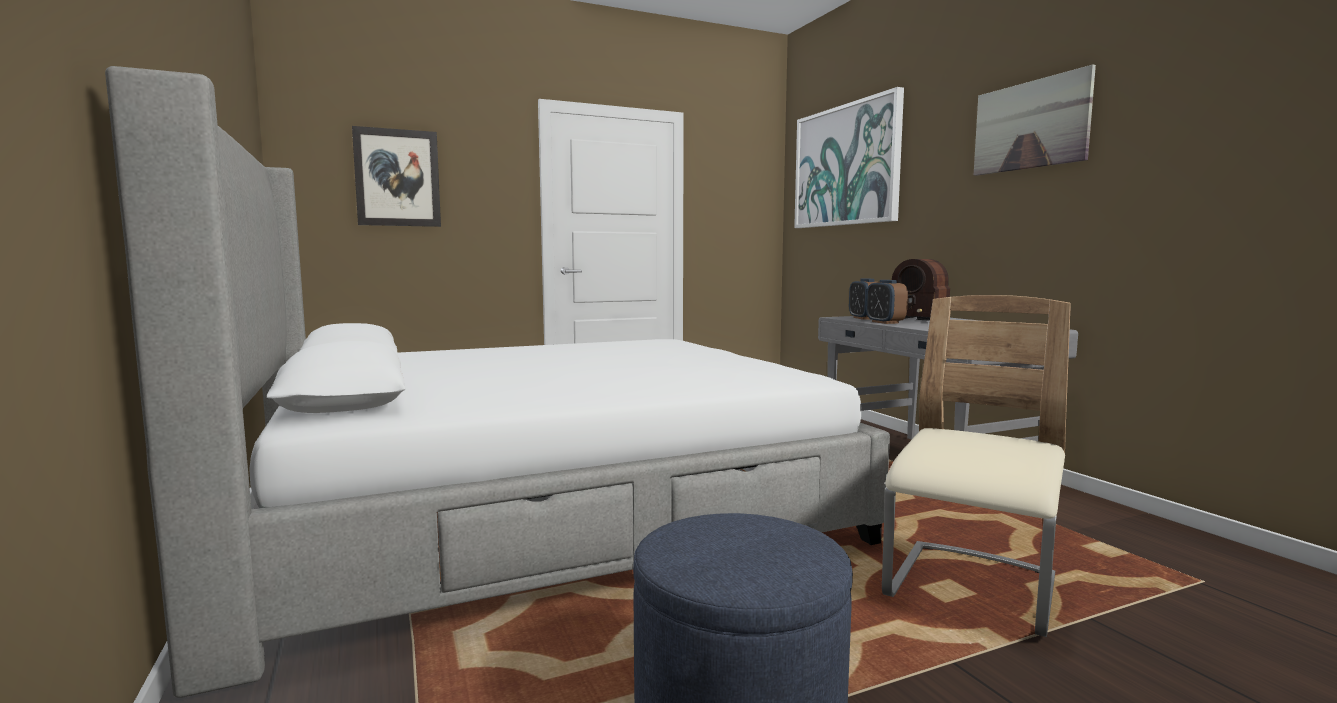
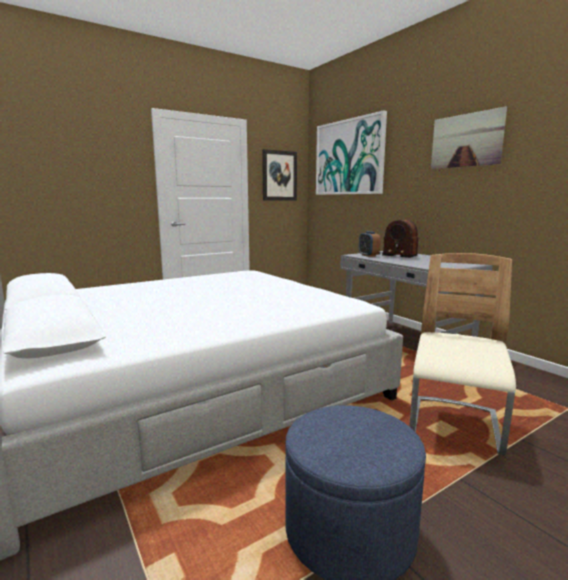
camera: 10 degrees left, 5 degrees up
picture [352,126,441,227] -> picture moved to [262,149,297,200]
alarm clock [866,280,908,324] -> none

